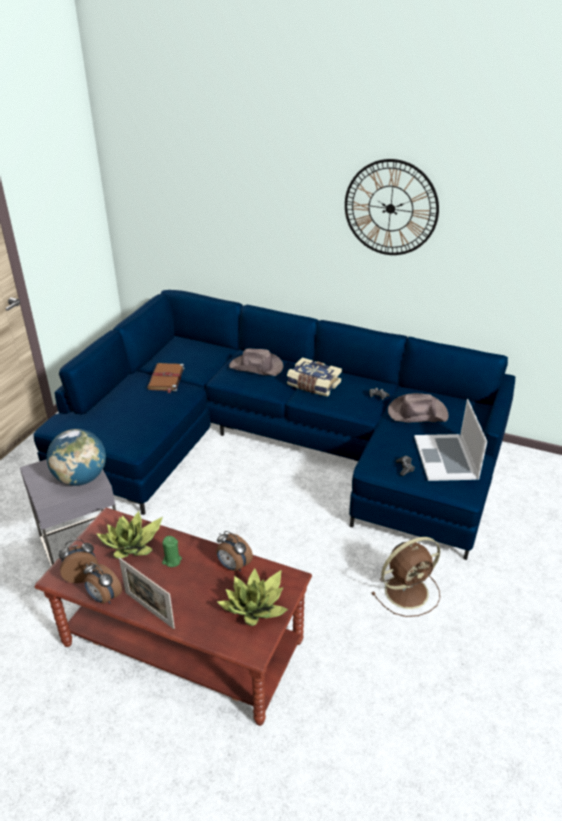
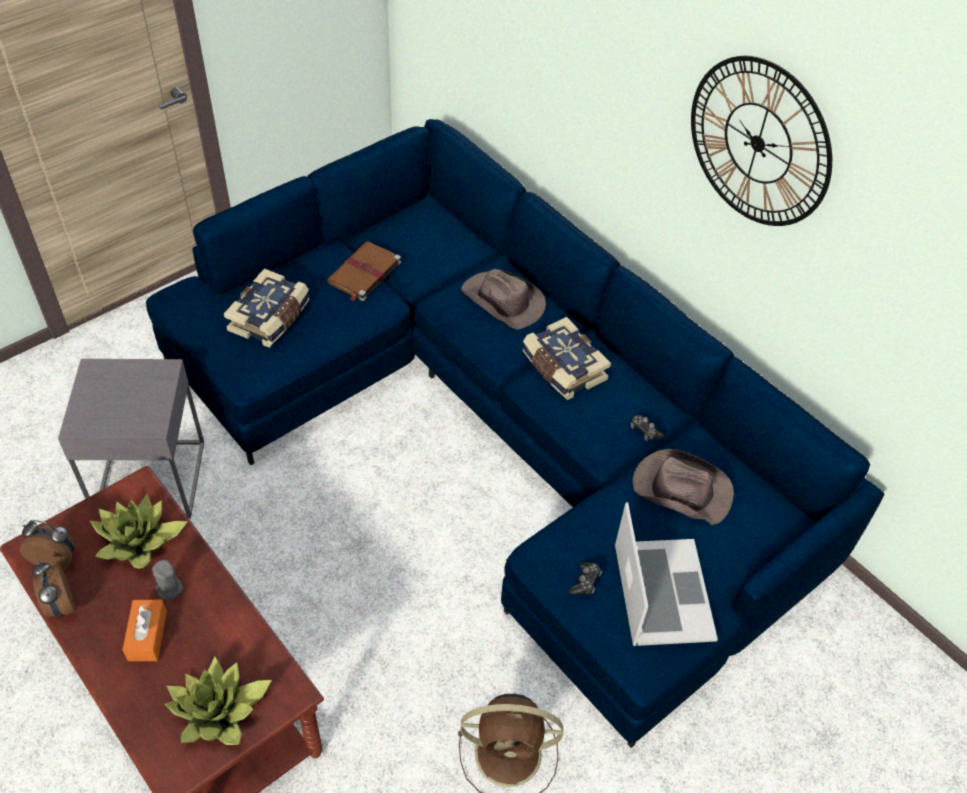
camera: 25 degrees right, 15 degrees up
globe [47,429,106,486] -> none
picture frame [119,558,175,629] -> none
green candle [162,536,182,567] -> grey candle [152,560,183,600]
alarm clock [216,531,253,572] -> none
laptop [414,399,487,481] -> laptop turned 150 degrees clockwise [615,502,718,646]
none -> orange tissue box [122,600,167,661]
none -> book [224,269,310,348]

